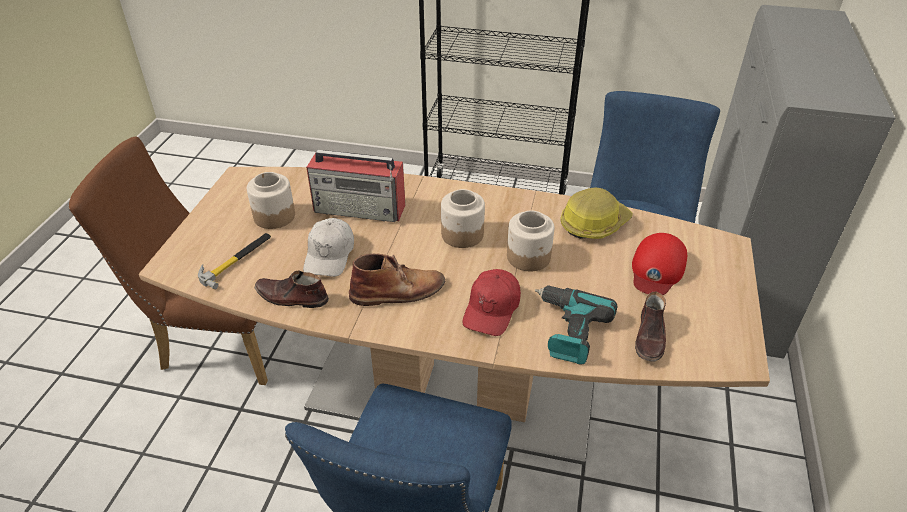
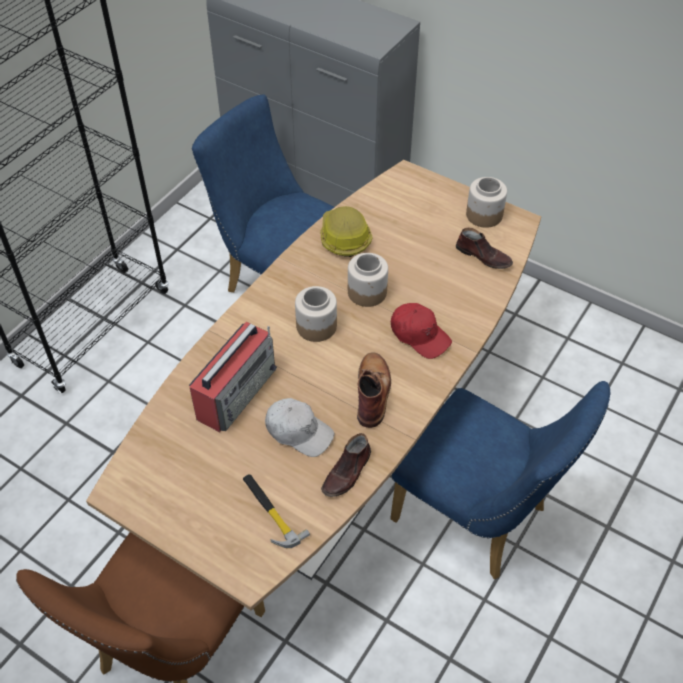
camera: 70 degrees left, 10 degrees up
jar [247,172,295,229] -> jar moved to [466,177,507,228]
power drill [535,285,617,365] -> none
red cap [632,233,687,295] -> none

